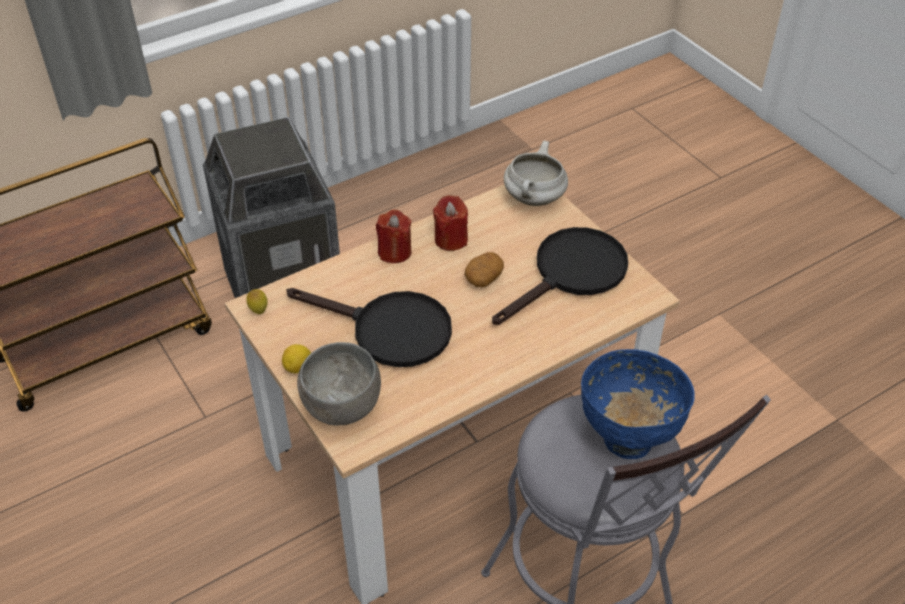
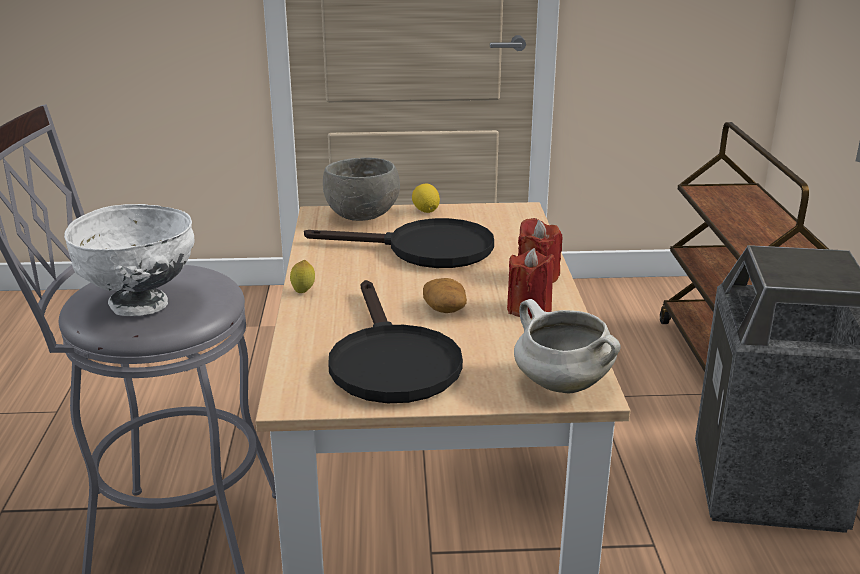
camera: 120 degrees right, 20 degrees down
lemon [246,289,268,314] -> lemon moved to [290,260,315,293]
black frying pan [287,288,452,367] -> black frying pan turned 135 degrees counterclockwise [304,218,494,268]
blue bowl [581,349,695,459] -> white bowl [64,204,195,316]

